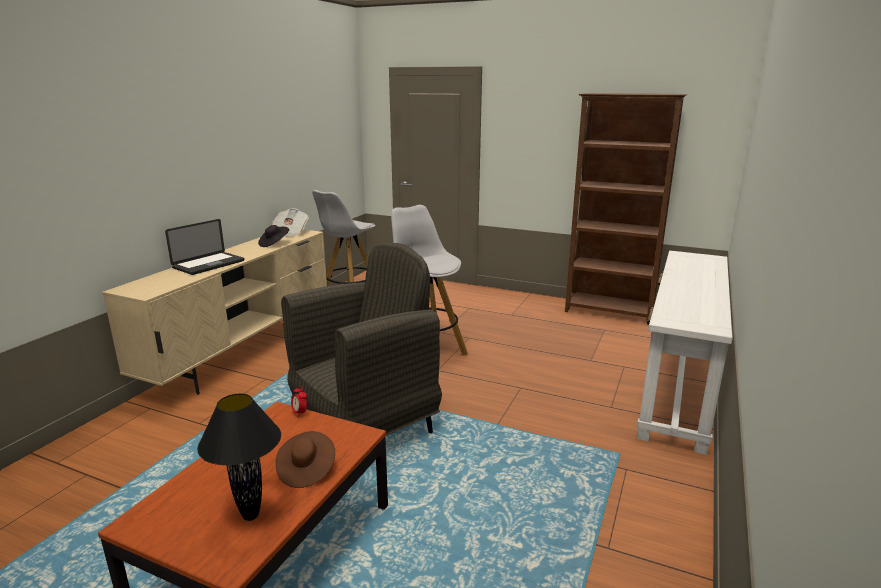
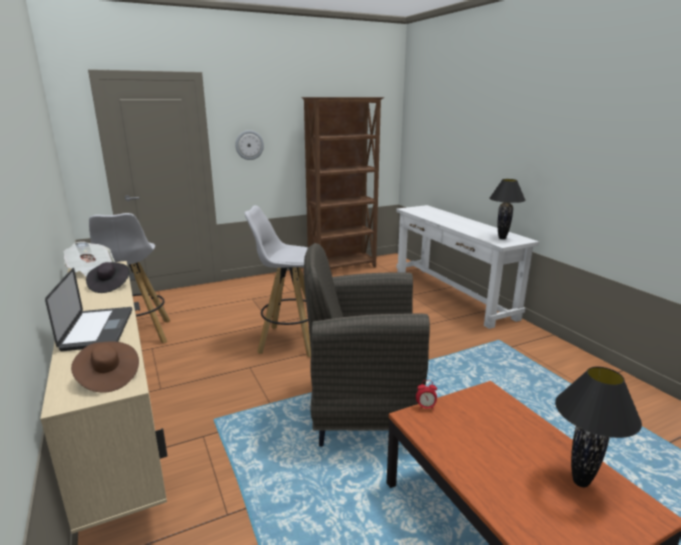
camera: 50 degrees left, 0 degrees up
brown hat [276,431,335,488] -> brown hat moved to [71,341,139,393]
grey armchair [281,243,442,436] -> grey armchair turned 90 degrees counterclockwise [304,243,430,447]
none -> wall clock [235,130,264,160]
none -> black table lamp [489,179,526,239]

